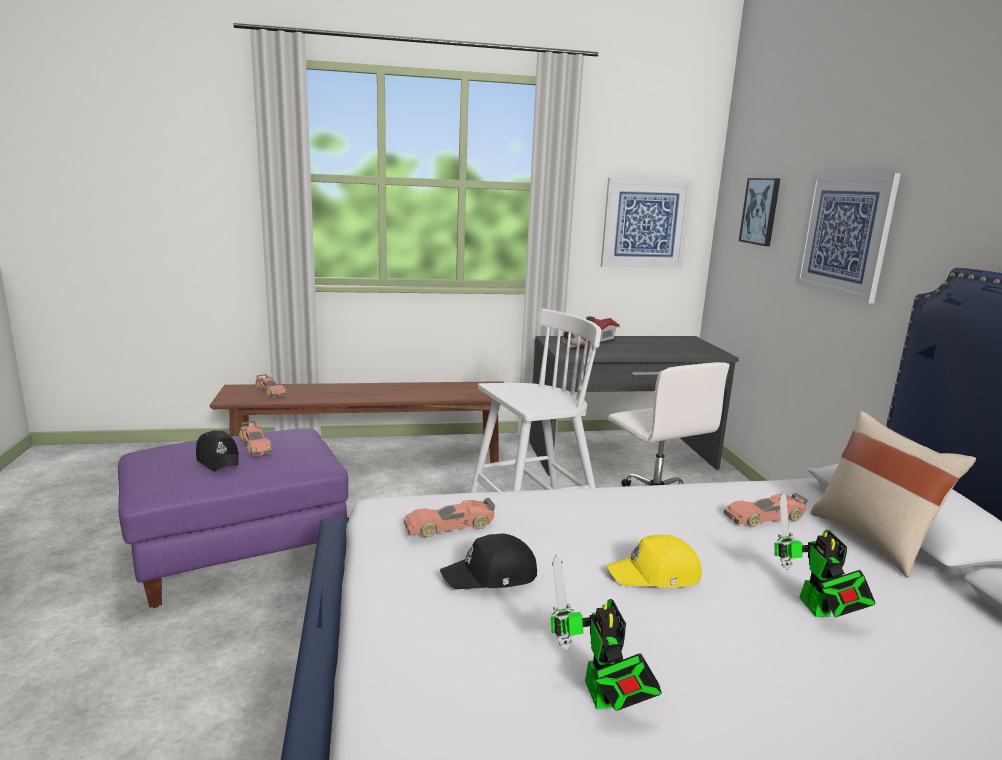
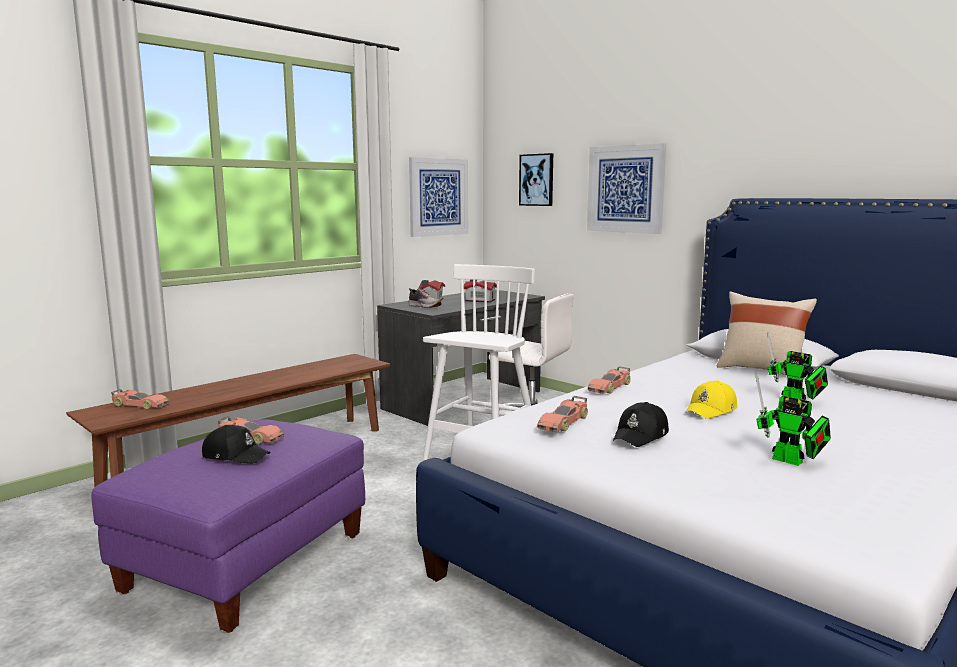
camera: 35 degrees left, 5 degrees down
toy car [724,493,808,527] -> toy car moved to [588,366,631,394]
none -> toy house [464,280,497,303]

